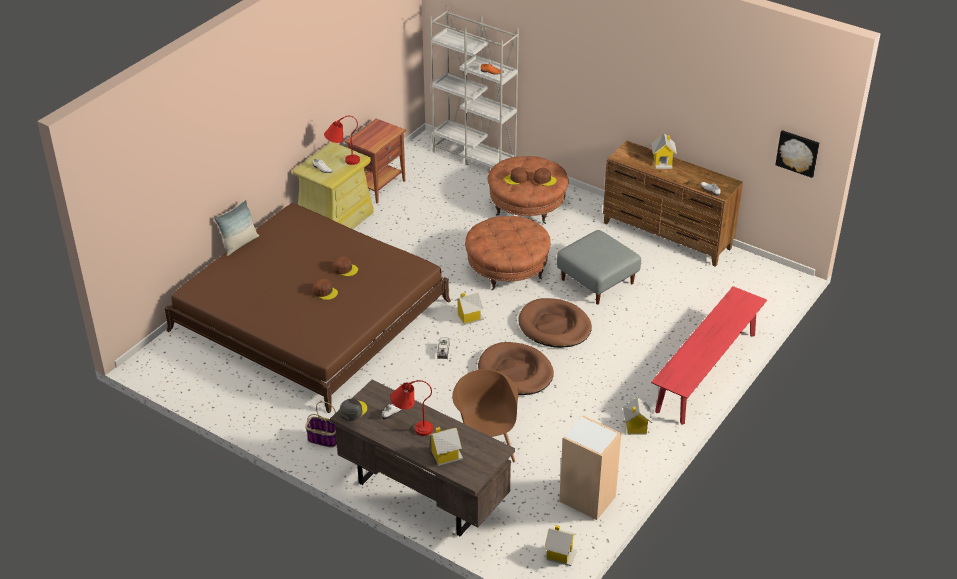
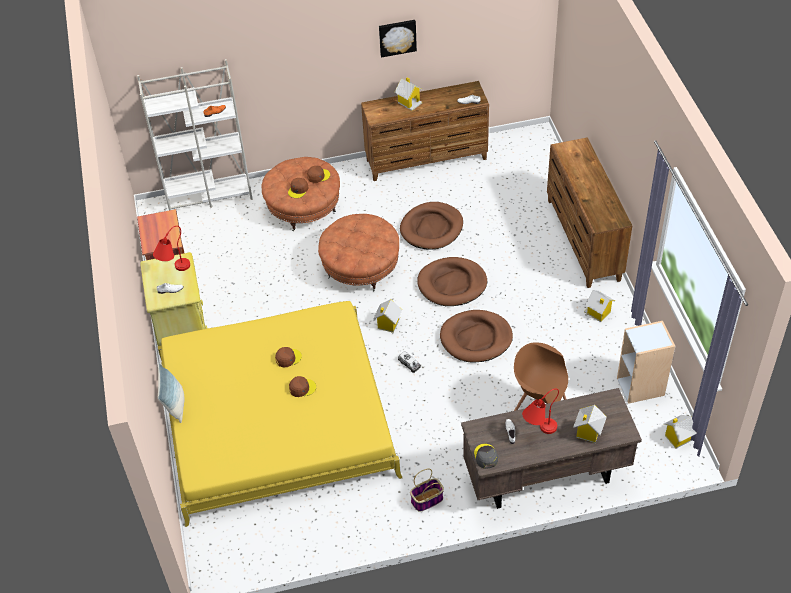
camera: 45 degrees left, 10 degrees up
brown bed [165,203,451,413] -> yellow bed [158,301,402,527]
grey ottoman [557,230,641,305] -> brown dog bed [400,202,463,249]
red bench [651,286,767,425] -> brown dresser [547,137,632,288]
picture [775,130,820,178] -> picture moved to [379,20,417,58]

